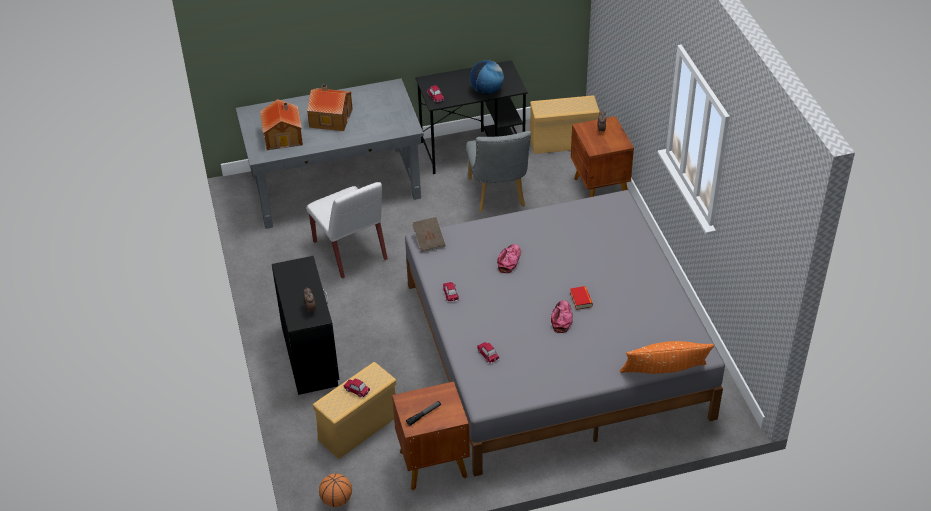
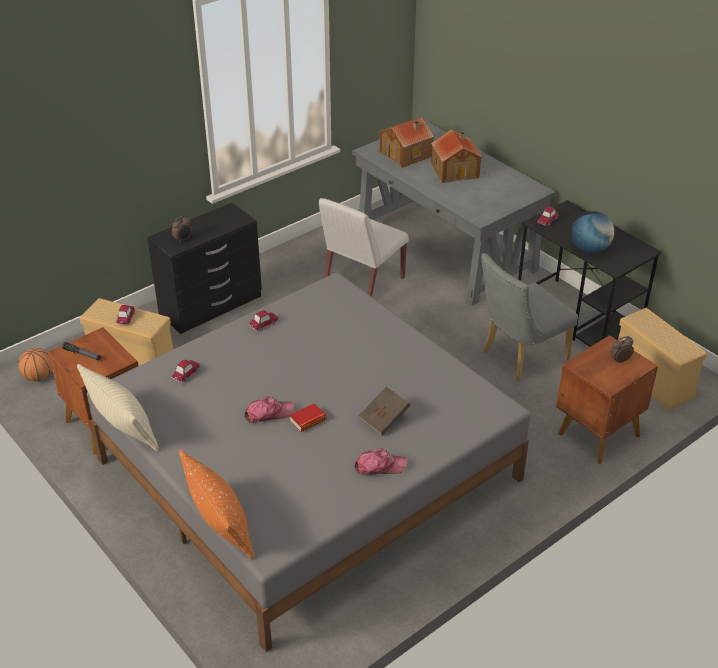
camera: 65 degrees right, 5 degrees down
brown book [412,217,446,252] -> brown book moved to [359,387,410,436]
cap [497,244,521,273] -> cap moved to [355,449,408,474]
none -> beige pillow [77,364,159,451]

